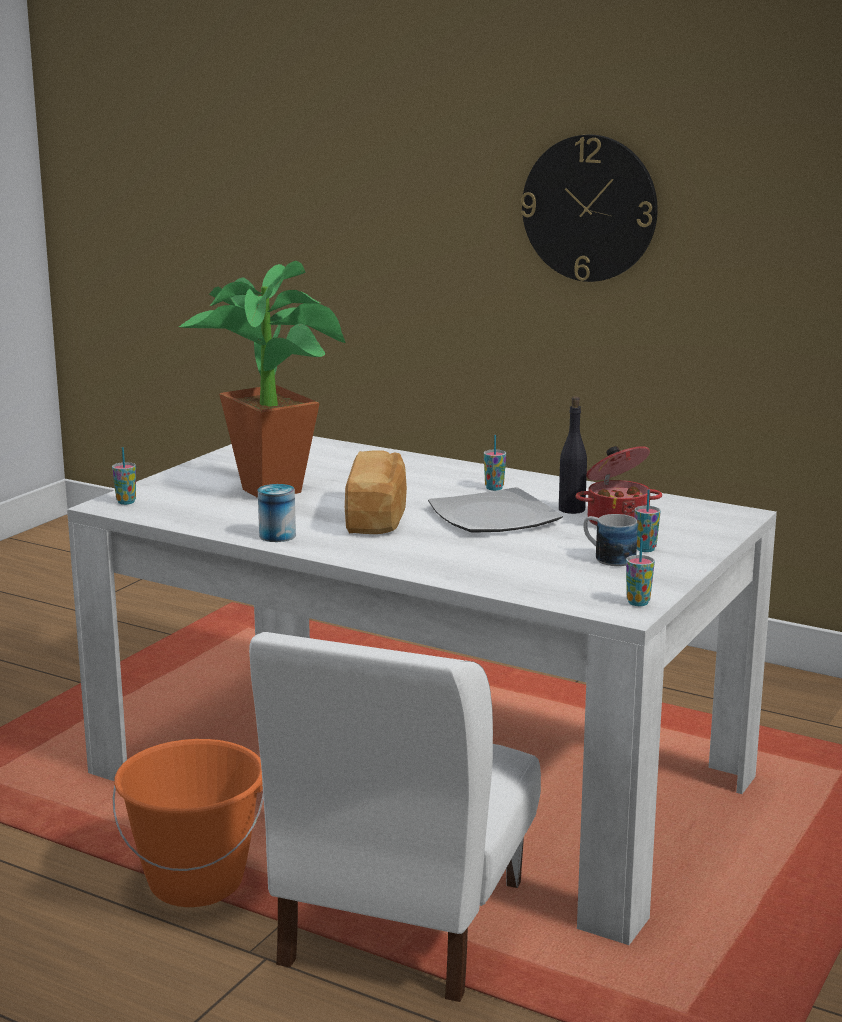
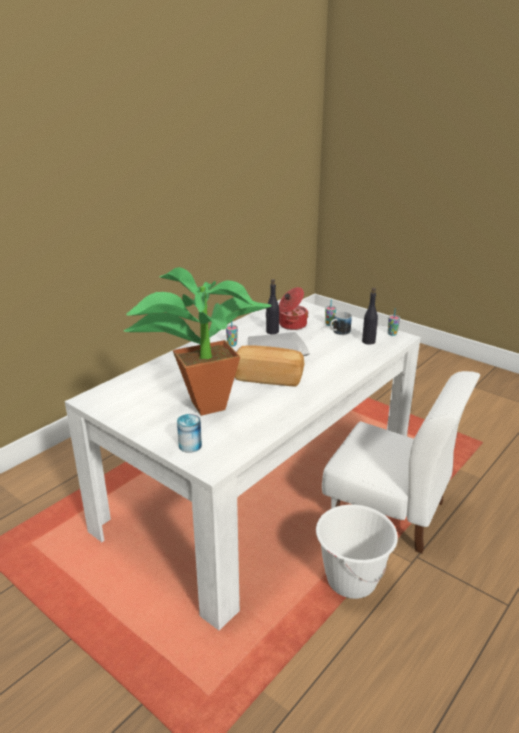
camera: 80 degrees left, 10 degrees up
cup [112,447,136,505] -> none
orange bucket [113,739,264,907] -> white bucket [316,505,398,599]
can [258,484,296,542] -> can moved to [177,414,202,453]
wall clock [521,135,658,282] -> none
none -> black bottle [362,288,378,345]

